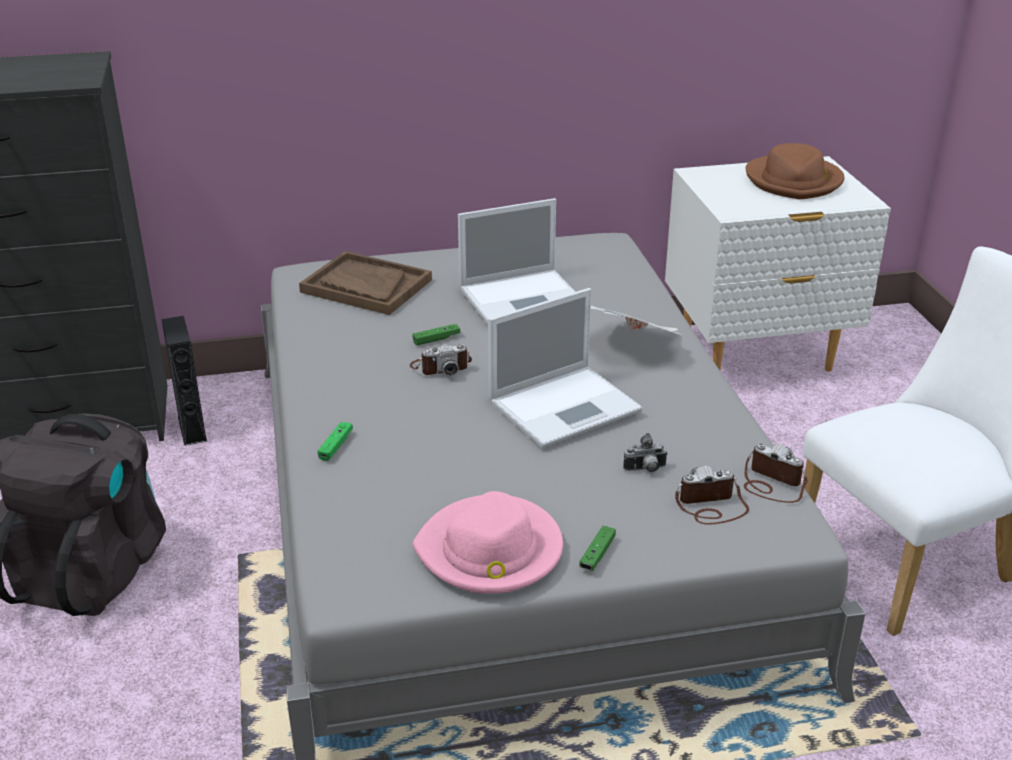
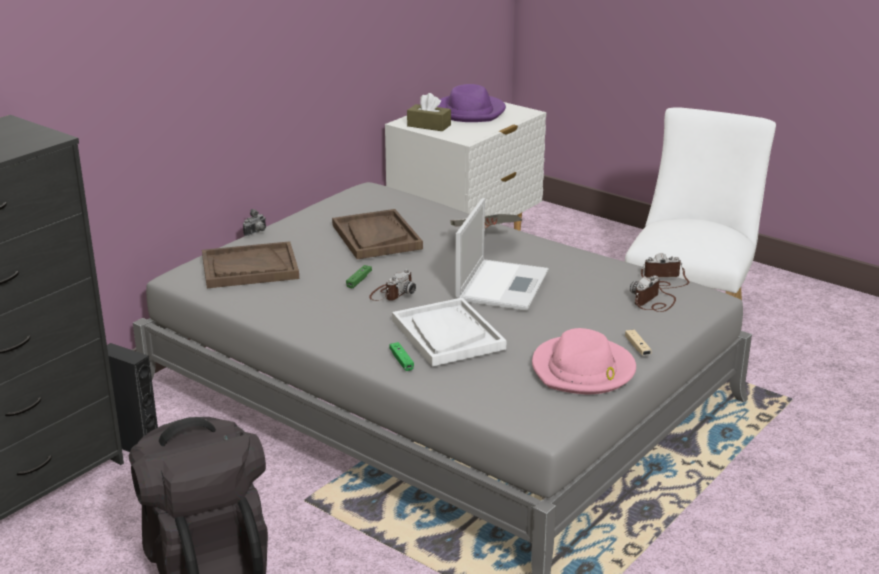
camera: 40 degrees left, 5 degrees down
laptop [458,198,576,324] -> brown tray [332,209,423,259]
green game controller [579,526,616,571] -> beige game controller [625,330,652,356]
camera [623,433,668,472] -> camera moved to [243,209,266,236]
brown hat [745,143,844,199] -> purple hat [437,84,506,122]
none -> white tray [392,298,506,367]
none -> brown tissue box [407,93,451,131]

